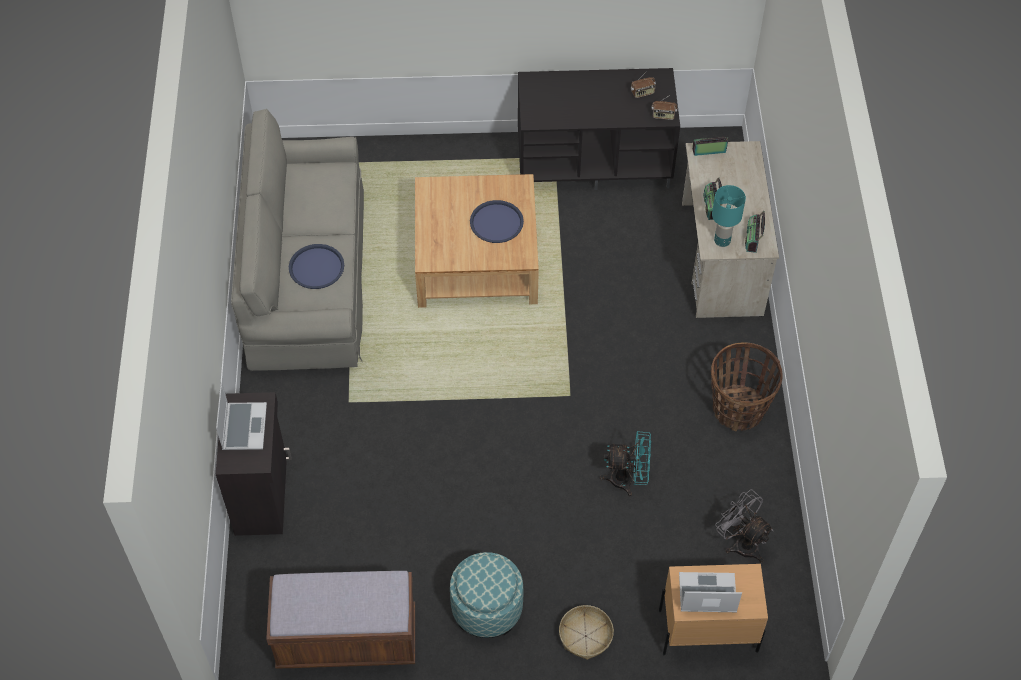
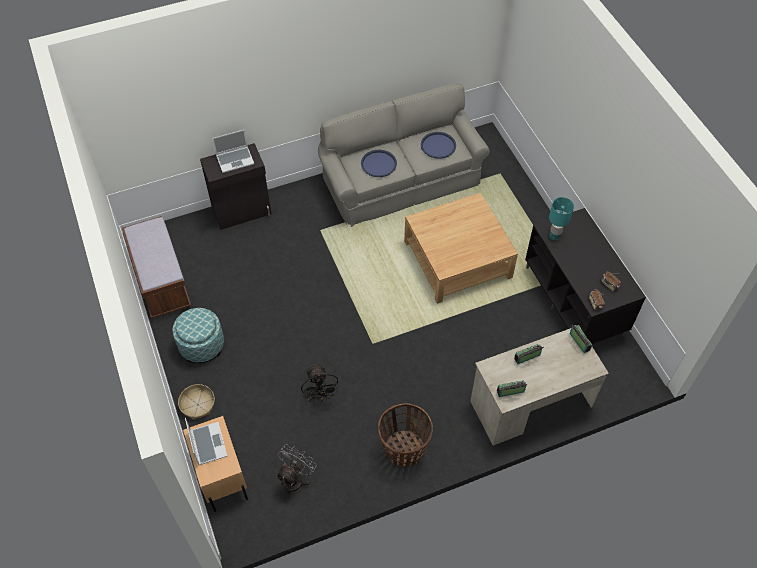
camera: 70 degrees right, 0 degrees up
blue tray [470,200,524,243] -> blue tray moved to [421,132,456,159]
turquoise fan [600,431,651,496] -> black fan [301,363,340,402]
turquoise table lamp [712,185,746,247] -> turquoise table lamp moved to [549,197,574,241]

